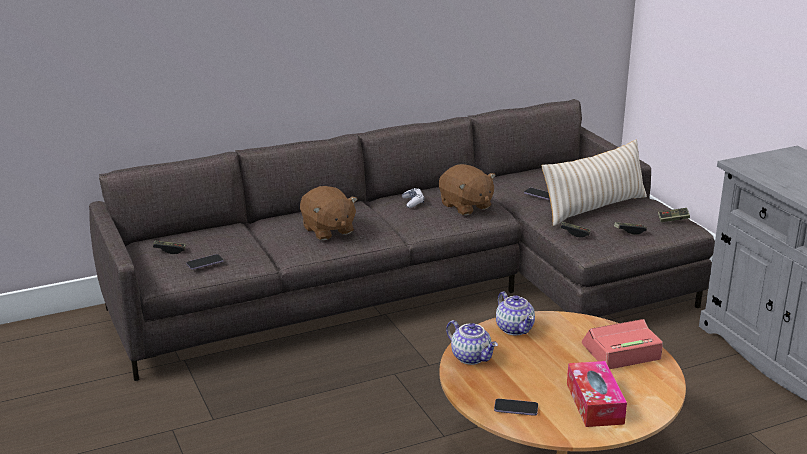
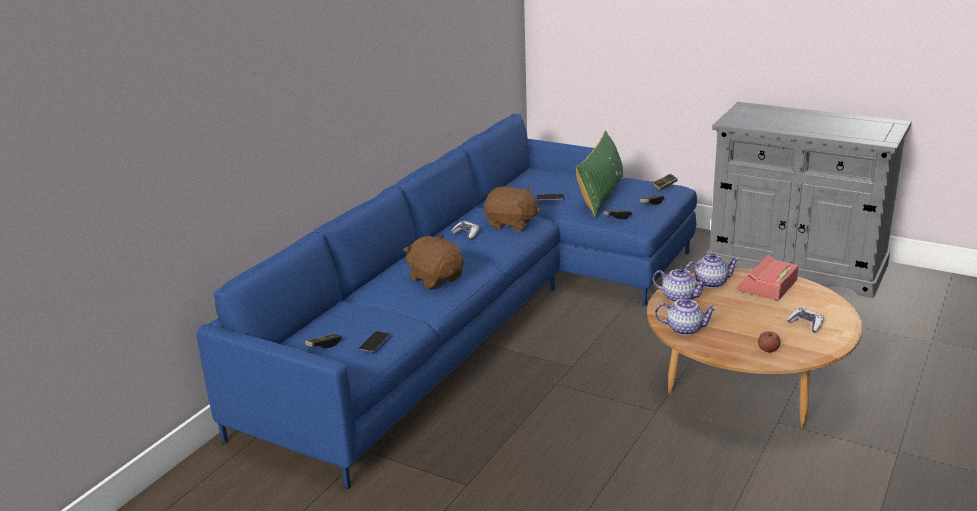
camera: 35 degrees left, 0 degrees up
grey sofa [89,99,715,381] -> blue sofa [196,114,697,489]
brown plush toy [300,186,357,240] -> brown plush toy turned 150 degrees counterclockwise [404,235,463,289]
phone [494,399,538,416] -> apple [758,331,780,352]
beige pillow [542,140,647,226] -> green pillow [576,131,623,217]
tissue box [567,361,627,427] -> game controller [787,308,824,333]
none -> teapot [685,253,739,288]

